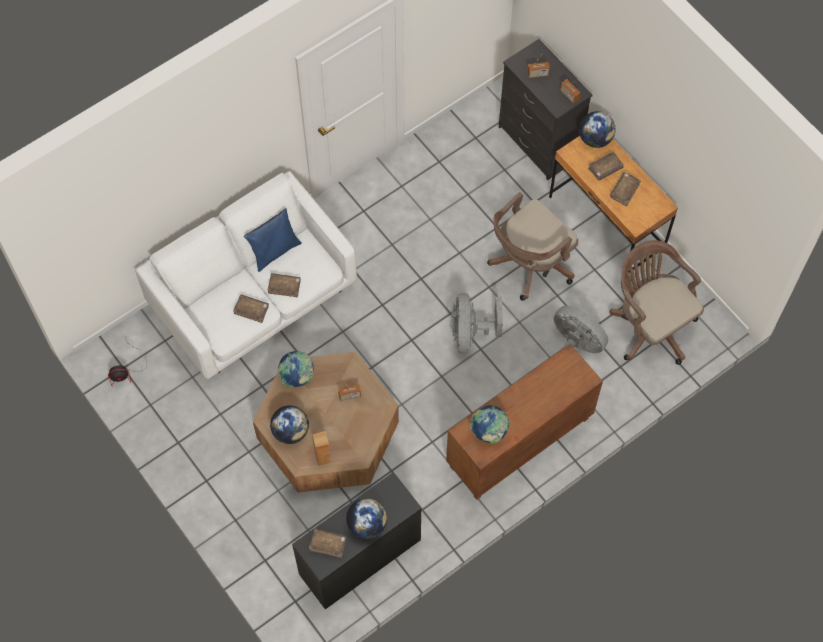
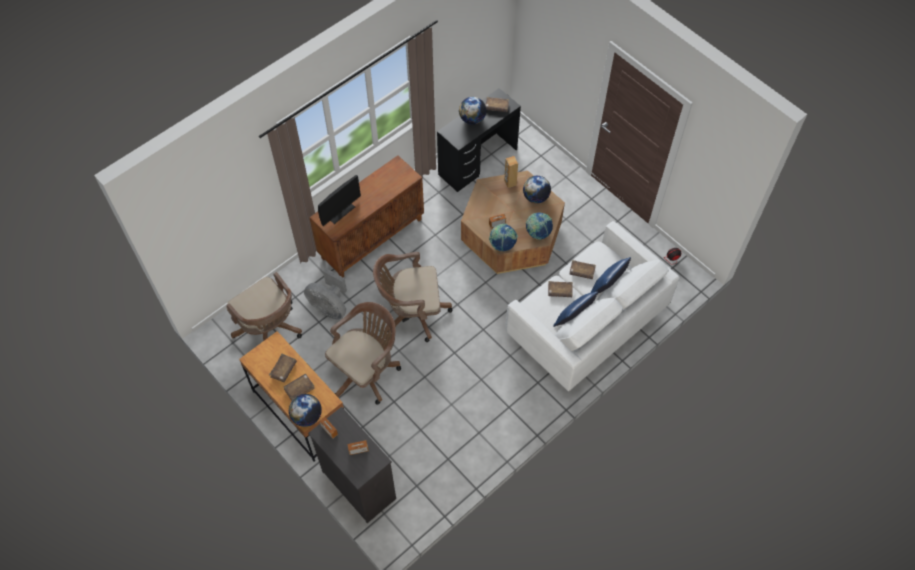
camera: 175 degrees right, 5 degrees down
grey fan [451,293,503,353] -> brown office chair [373,252,452,342]
globe [470,405,510,444] -> globe moved to [489,224,518,251]
none -> monitor [318,175,361,226]
none -> blue pillow [590,257,631,293]

